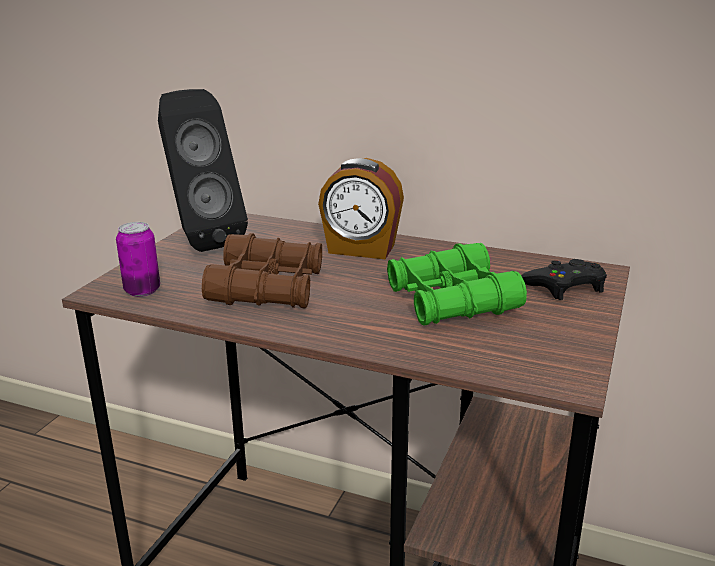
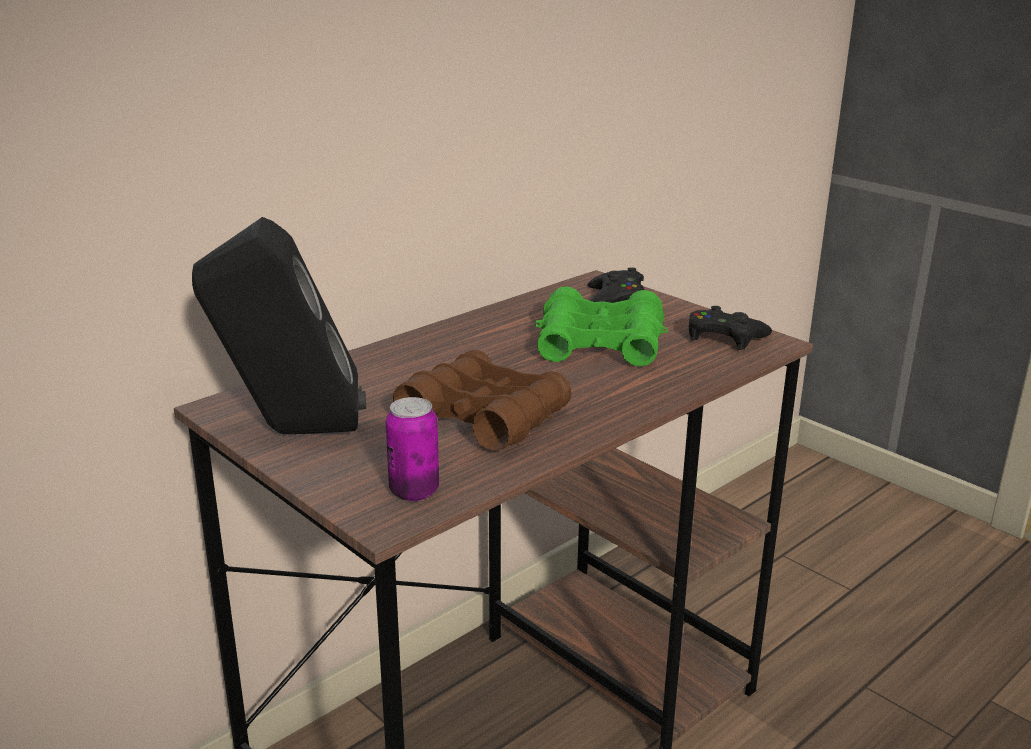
camera: 65 degrees left, 0 degrees up
alarm clock [318,158,404,259] -> none
none -> black game controller [689,306,772,350]

